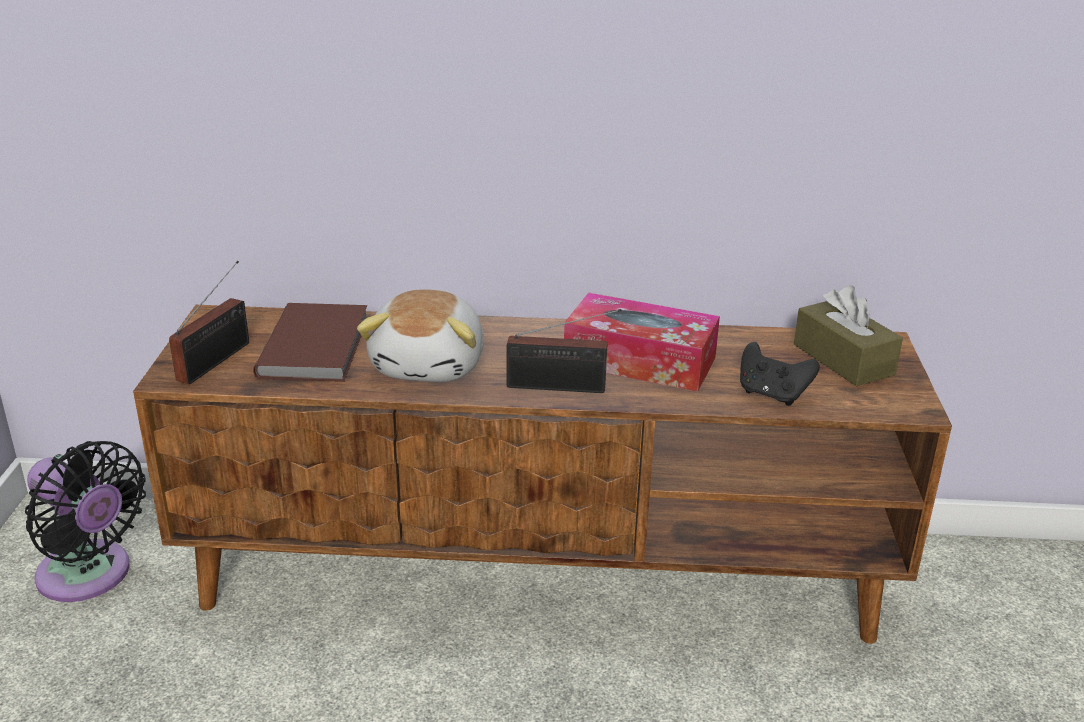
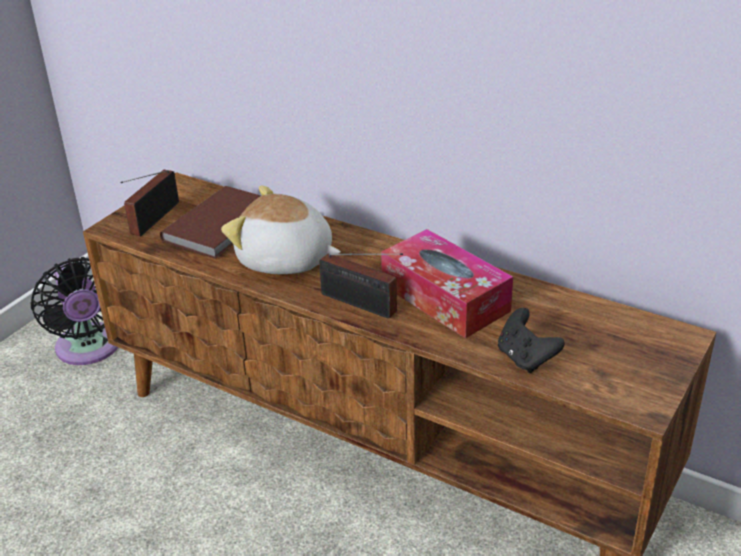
camera: 30 degrees right, 5 degrees up
radio [169,261,249,384] -> radio turned 150 degrees clockwise [120,170,179,236]
plush toy [357,289,484,382] -> plush toy turned 75 degrees clockwise [221,186,341,274]
brown tissue box [794,285,903,386] -> none

